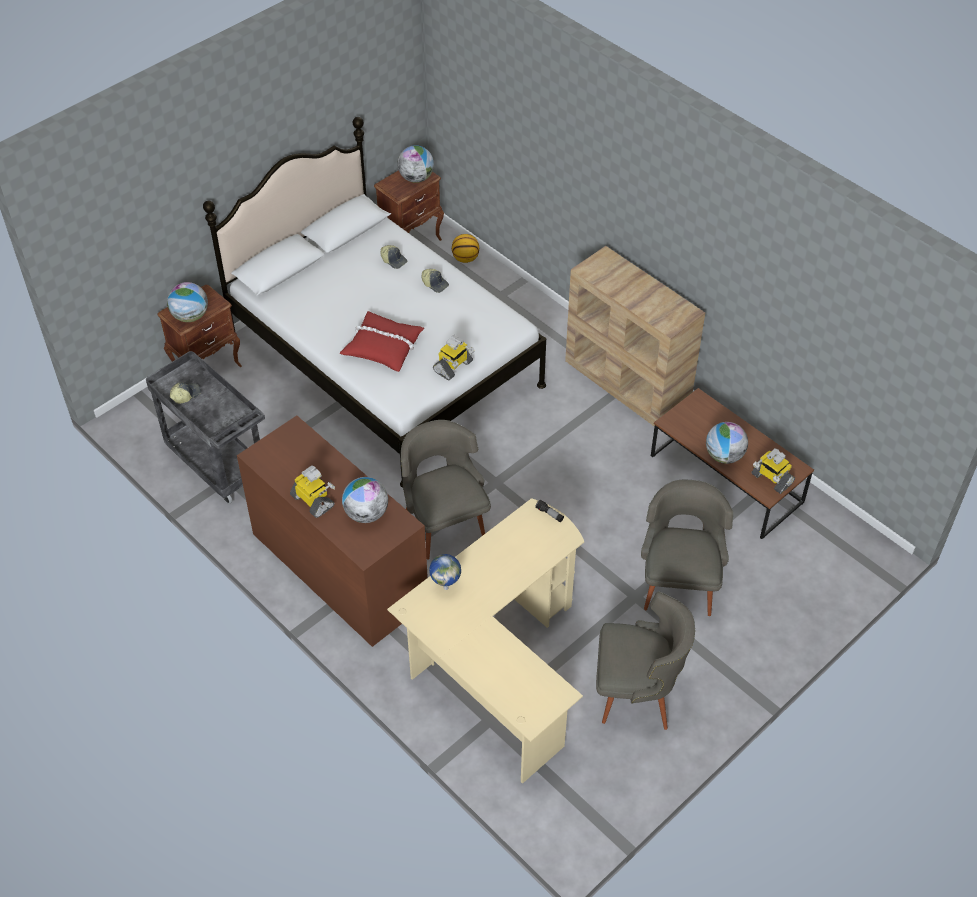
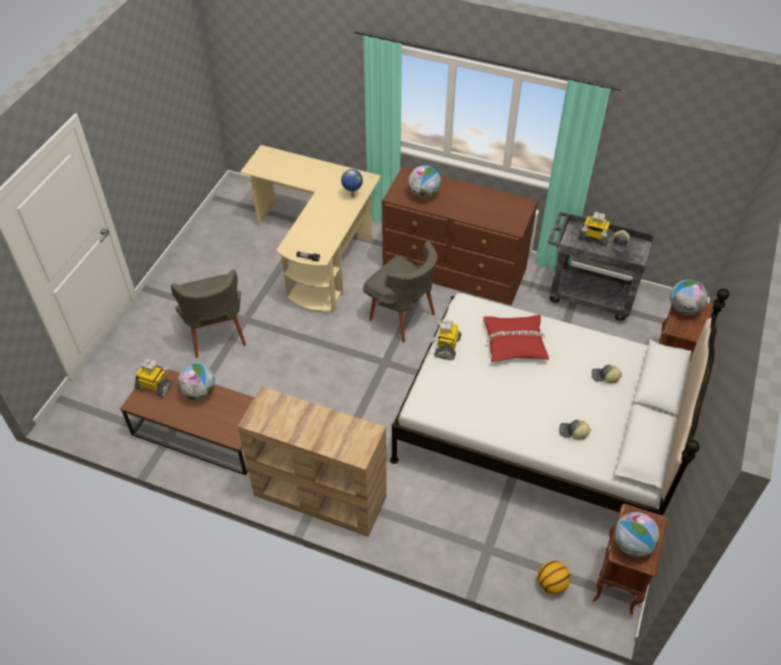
camera: 155 degrees right, 0 degrees up
toy robot [290,466,335,518] -> toy robot moved to [578,212,611,246]
cap [422,269,449,293] -> cap moved to [592,364,622,383]
grey chair [596,591,695,730] -> none

